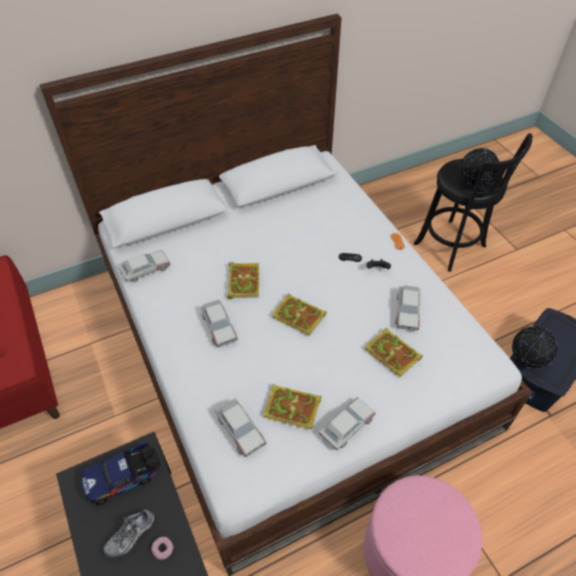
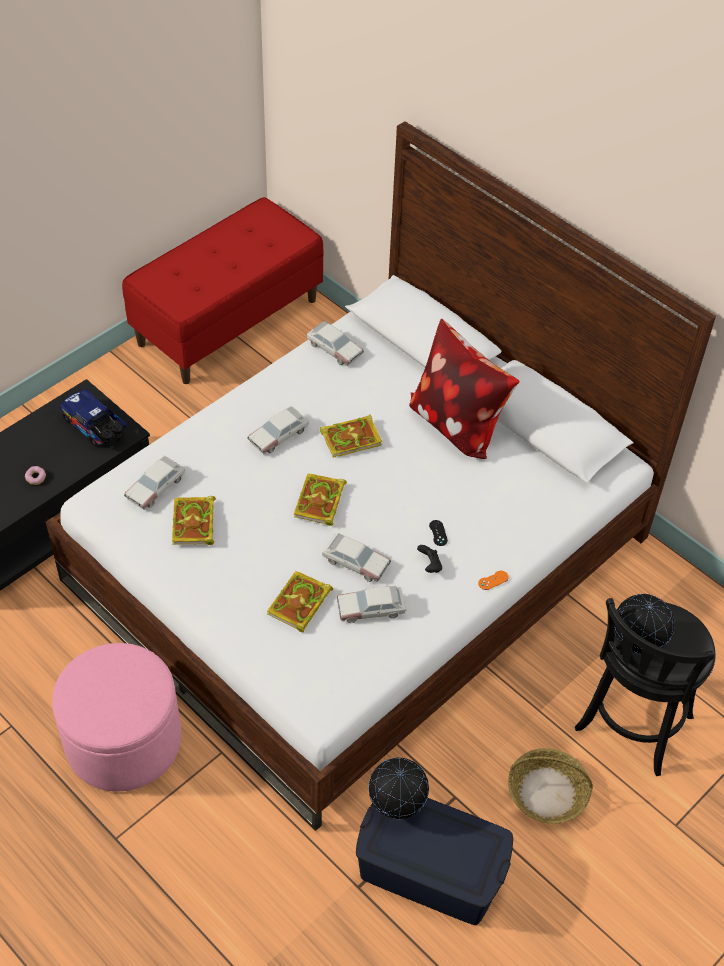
camera: 70 degrees right, 0 degrees up
shoe [103,509,154,558] -> none
toy car [319,397,376,450] -> toy car moved to [322,533,391,582]
none -> pillow [409,319,520,459]
none -> basket [508,748,593,824]

